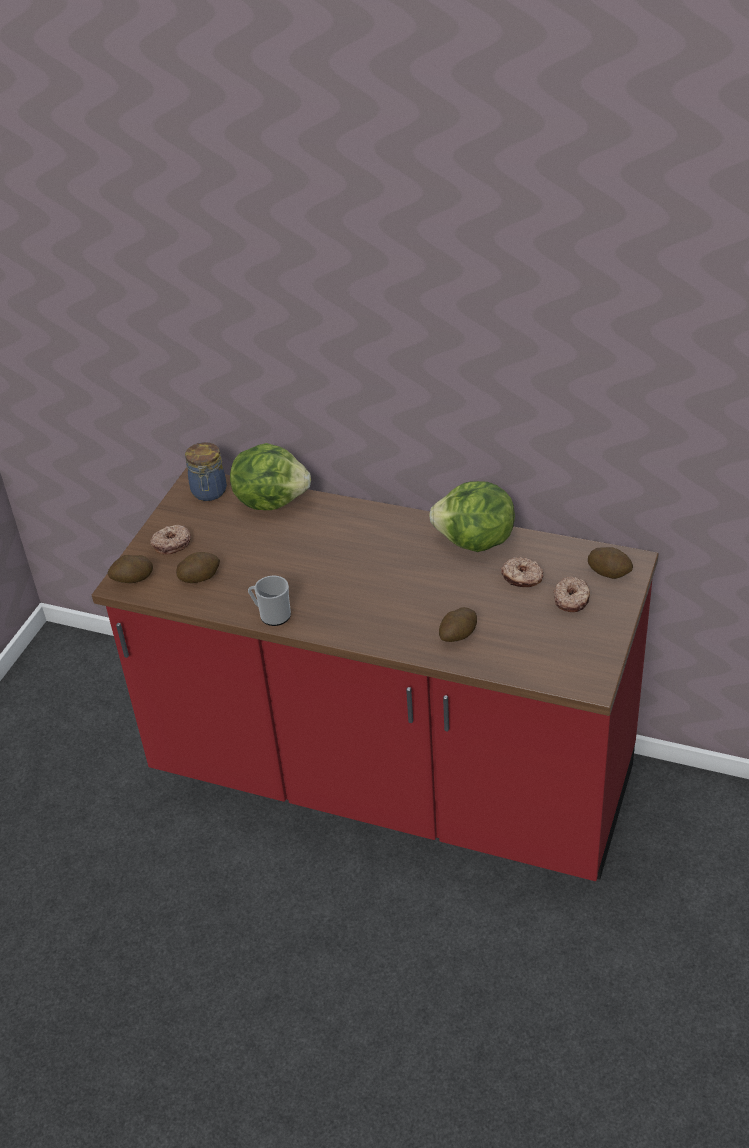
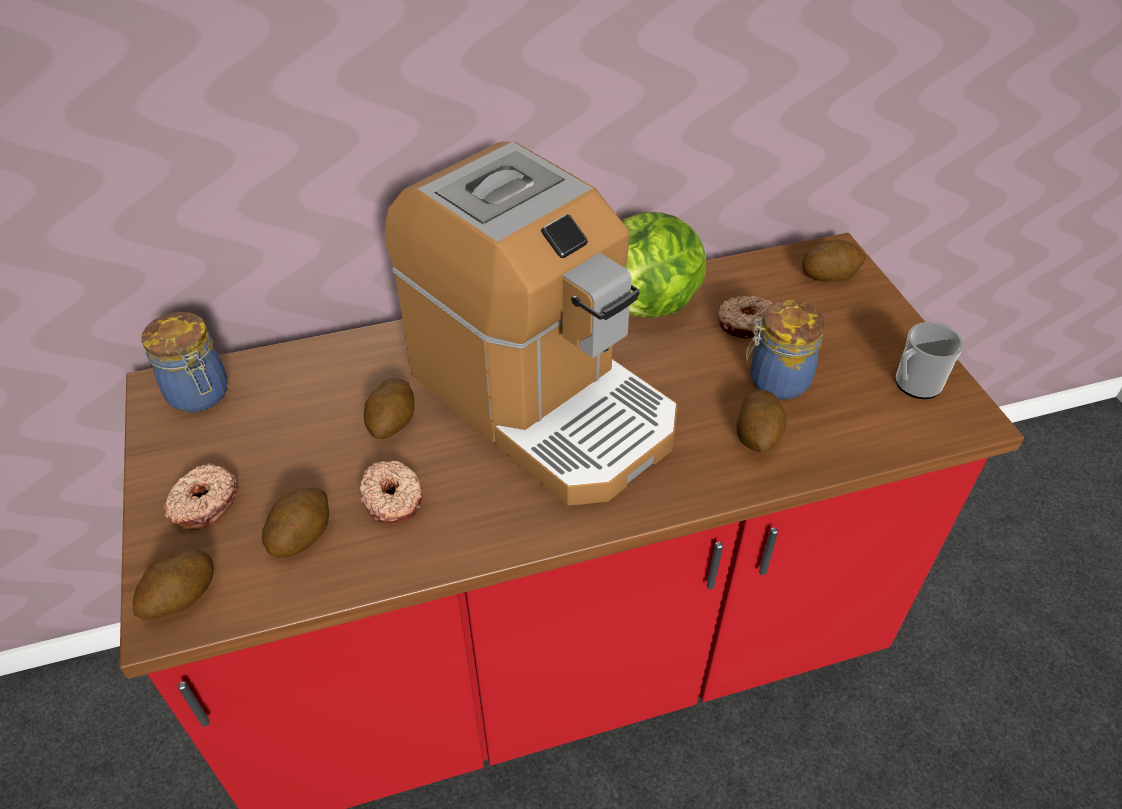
camera: 40 degrees left, 5 degrees up
lettuce [230,443,311,510] -> none
mug [248,576,291,626] -> mug moved to [895,322,964,399]
donut [553,576,590,612] -> donut moved to [360,461,424,524]
none -> potato [364,378,414,439]
none -> coffee machine [385,142,678,506]
none -> jar [746,300,825,400]

